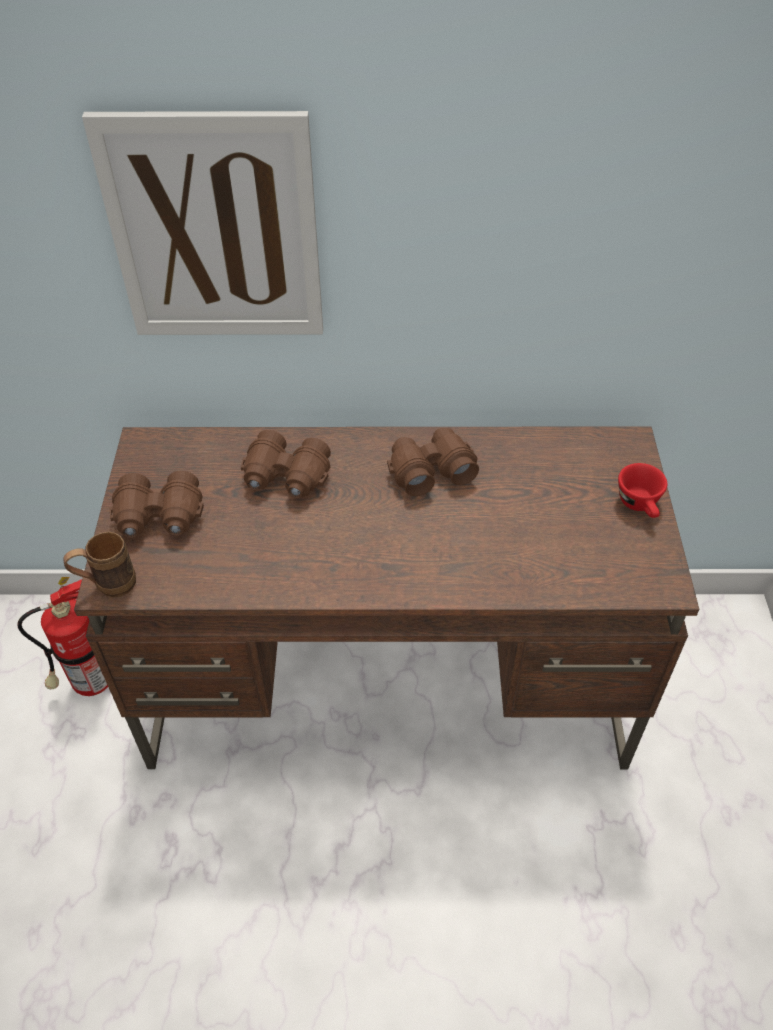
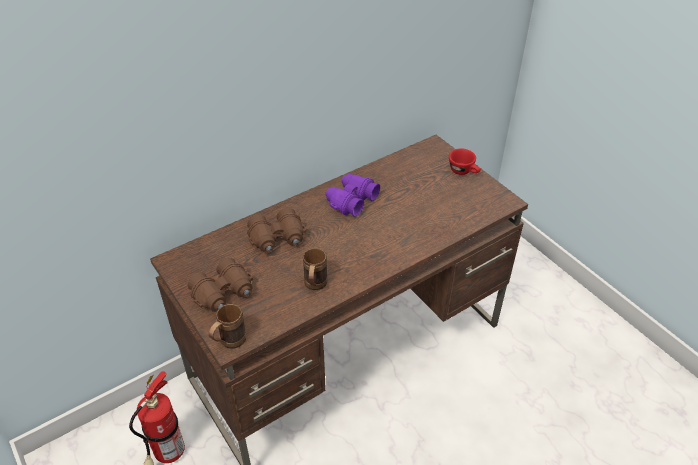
camera: 35 degrees left, 5 degrees down
picture [82,111,323,335] -> none
brown binoculars [387,428,479,496] -> purple binoculars [326,173,380,217]
none -> brown mug [303,248,328,290]

